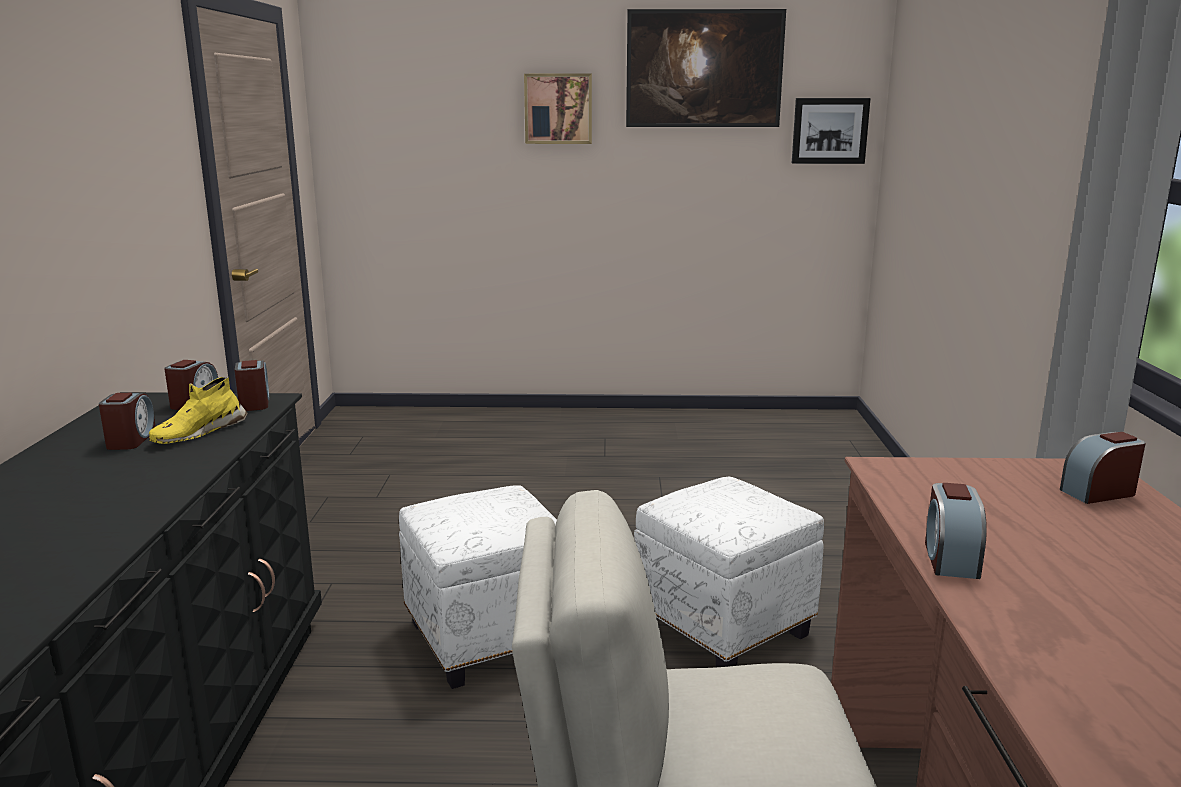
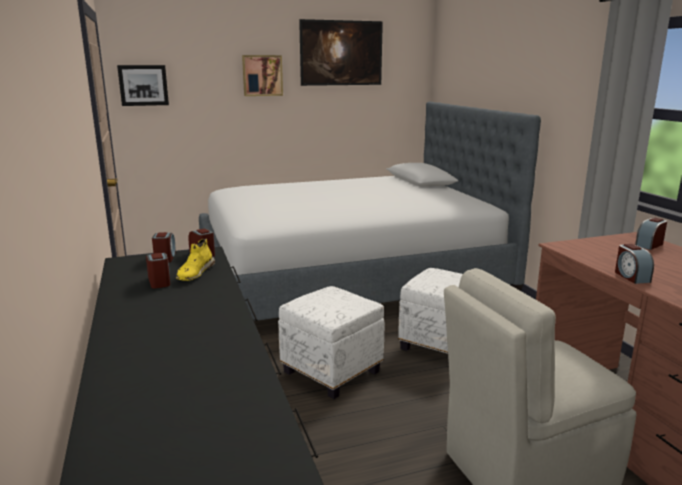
camera: 20 degrees left, 0 degrees up
picture [792,98,871,164] -> picture moved to [117,65,169,106]
none -> bed [199,101,541,321]

